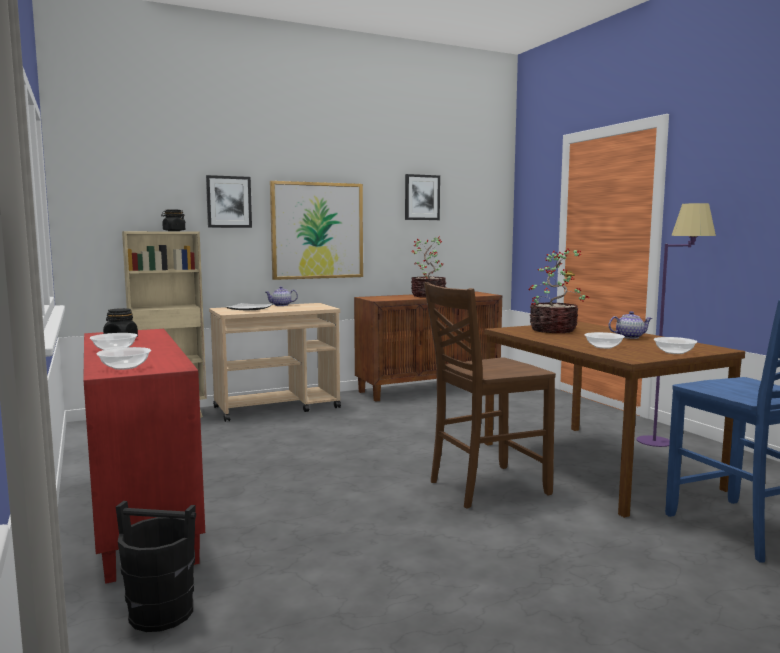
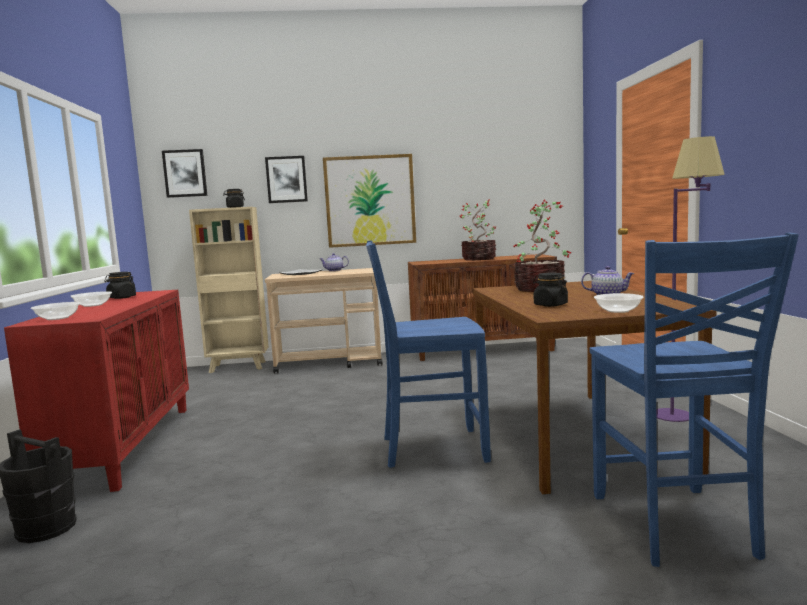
camera: 20 degrees right, 0 degrees up
picture [405,174,440,220] -> picture moved to [162,149,208,198]
brown chair [424,282,556,509] -> blue chair [366,240,491,468]
bowl [585,332,625,349] -> black jar [533,272,568,307]

